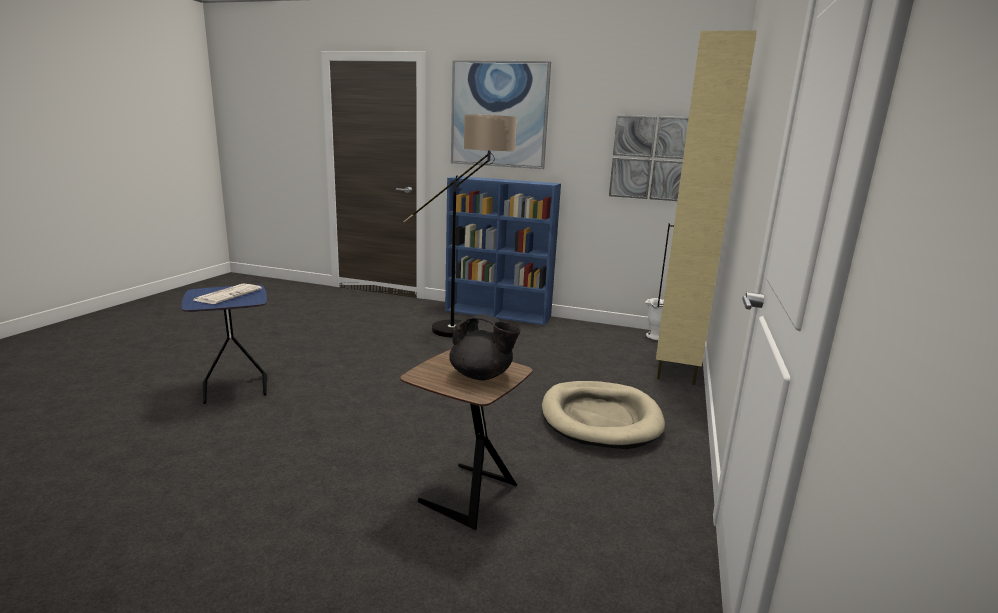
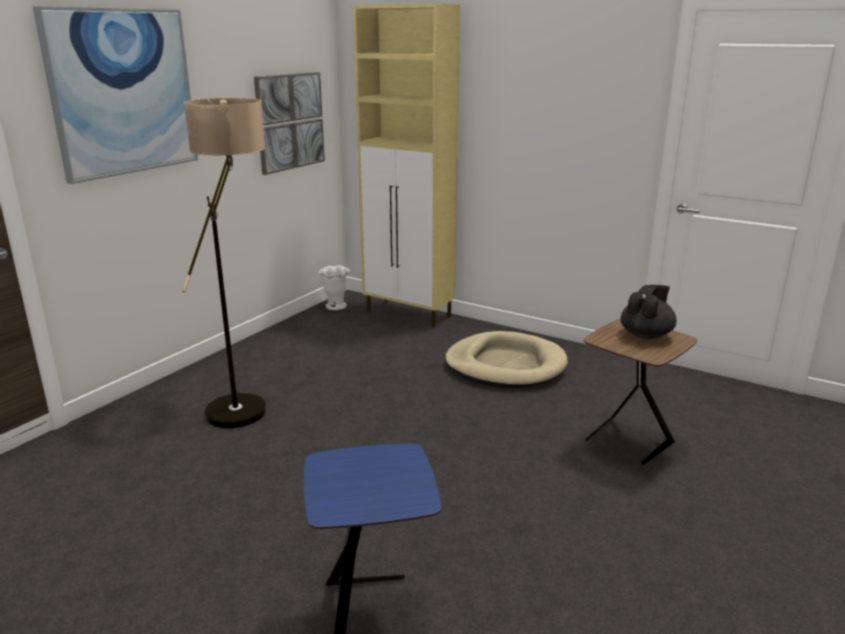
camera: 75 degrees left, 5 degrees up
newspaper [194,284,262,304] -> none
blue bookcase [445,176,561,325] -> none

